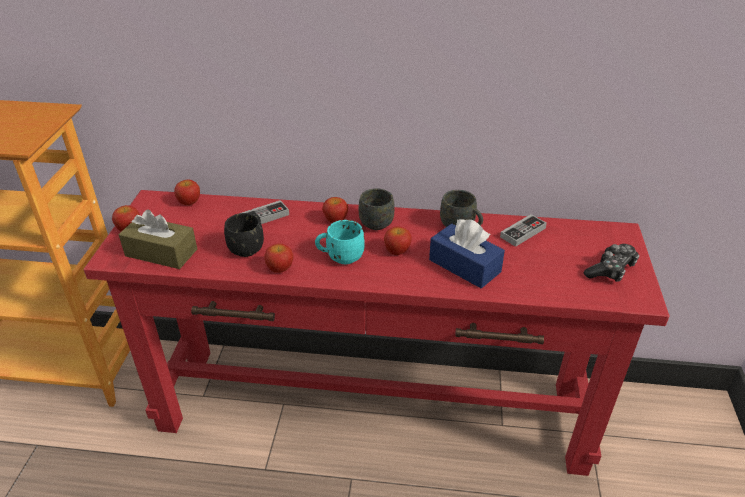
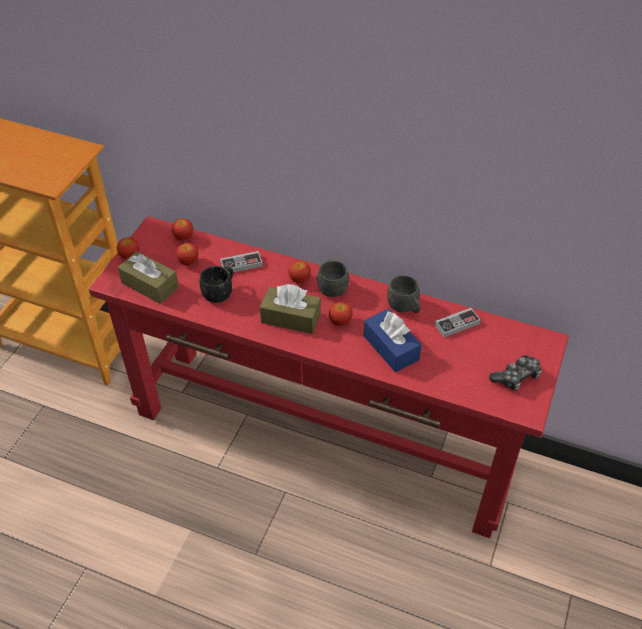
camera: 15 degrees right, 10 degrees up
apple [264,243,294,273] -> apple moved to [176,243,198,266]
turquoise mug [315,220,365,264] -> brown tissue box [260,284,321,334]

